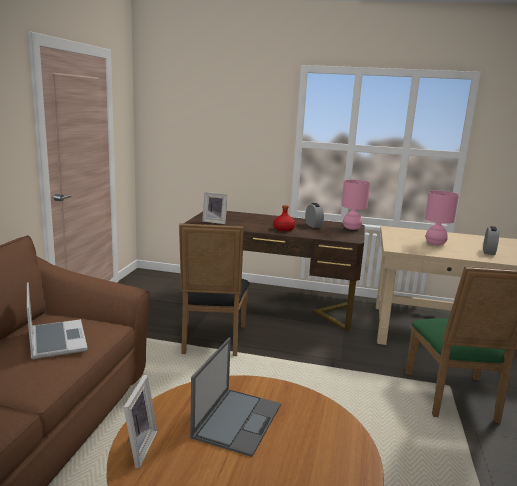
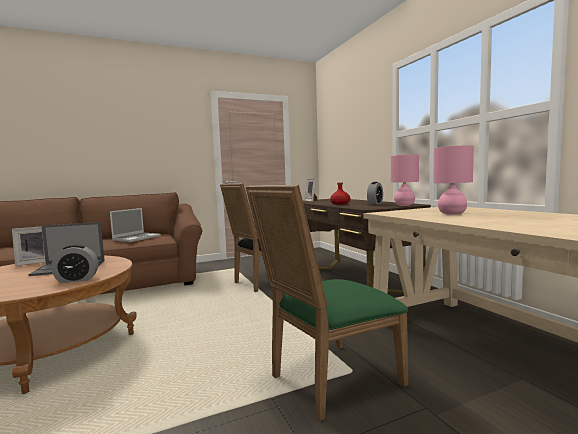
camera: 55 degrees right, 10 degrees down
alarm clock [483,226,499,255] -> alarm clock moved to [51,245,99,283]

